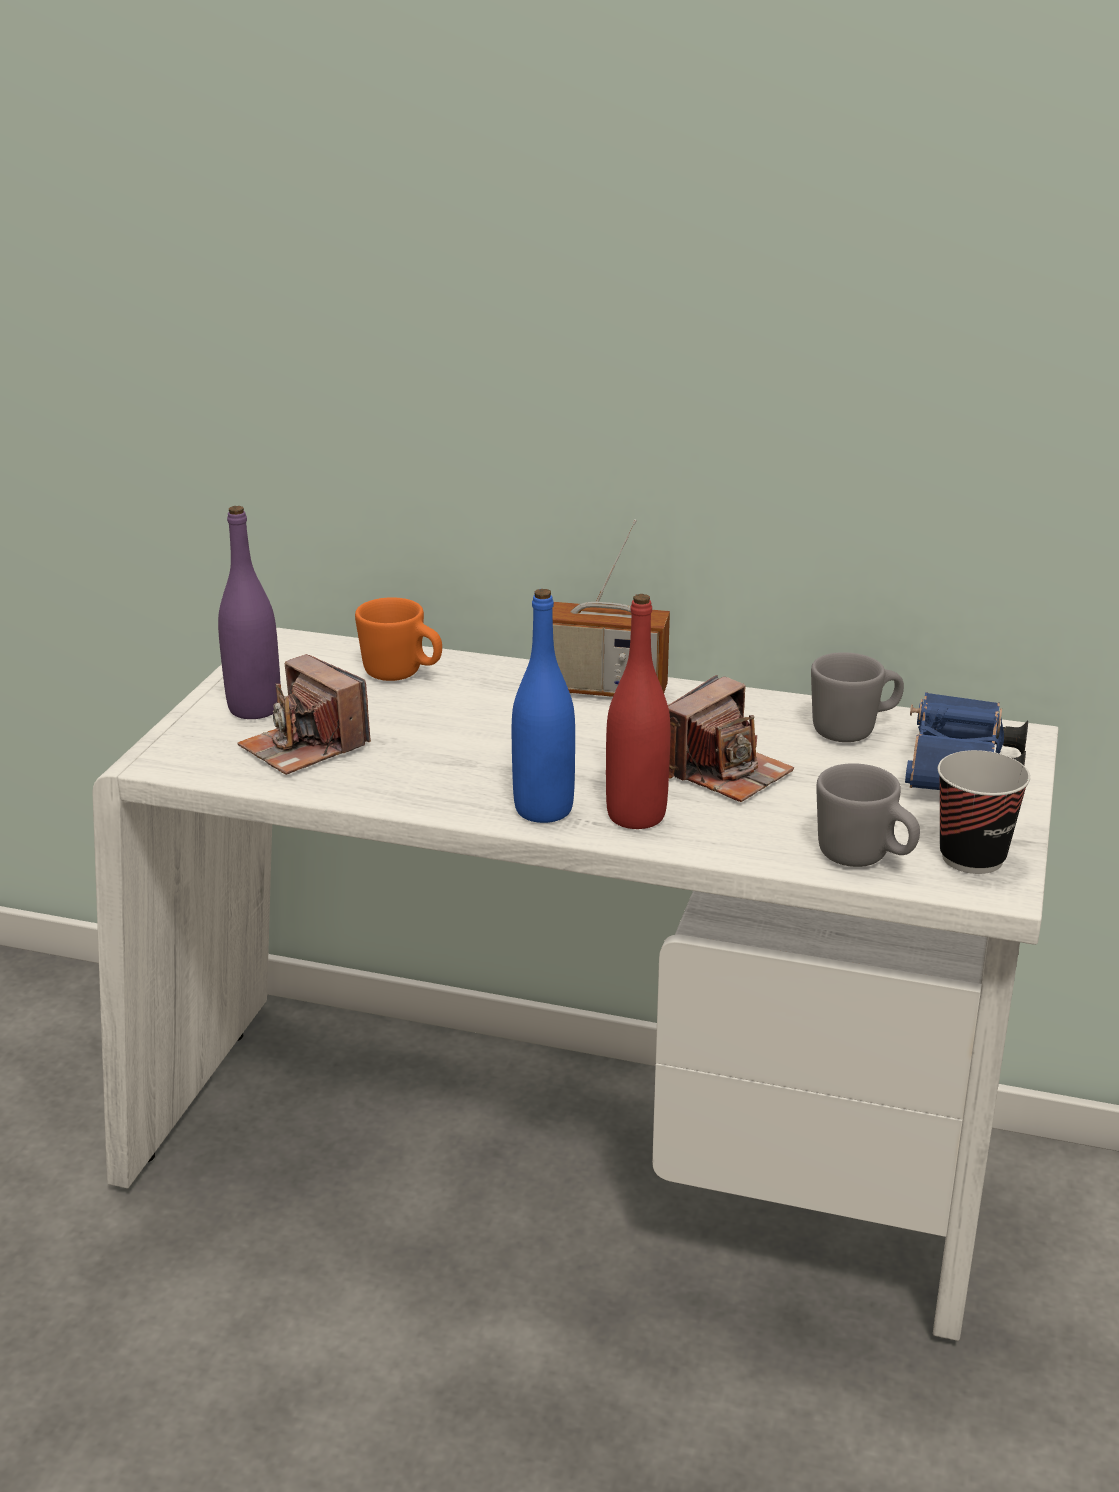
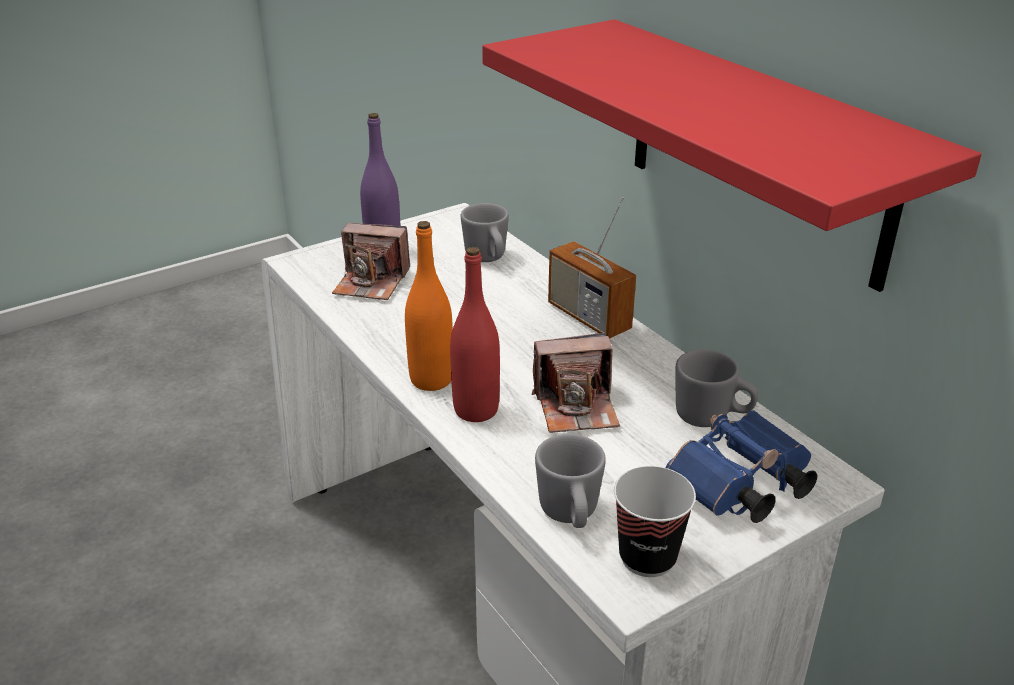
camera: 40 degrees right, 5 degrees up
camera [238,654,371,775] -> camera turned 75 degrees counterclockwise [332,223,410,300]
orange mug [355,597,442,681] -> grey mug [461,203,509,262]
blue bottle [512,589,575,823] -> orange bottle [405,221,453,391]
none -> red shelf [482,19,981,292]

